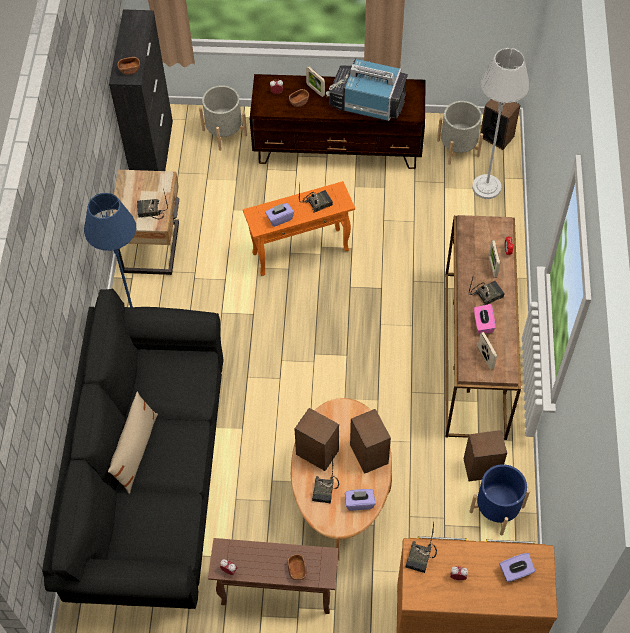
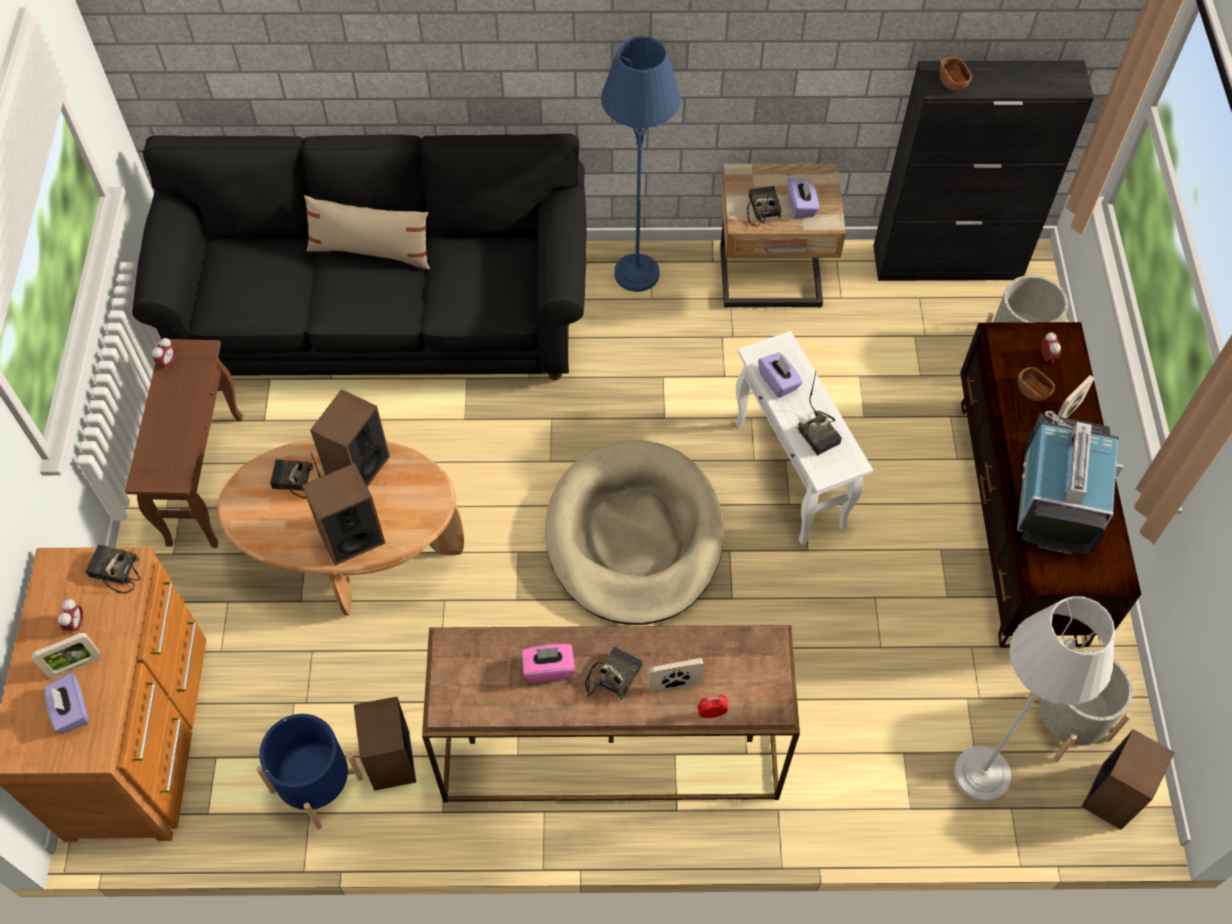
camera: 85 degrees right, 0 degrees up
orange side table [243,181,355,276] -> white side table [735,331,873,545]
brown bowl [288,554,307,580] -> none
purple tissue box [345,489,376,511] -> purple tissue box moved to [787,178,819,219]
radio [469,278,505,305] -> radio turned 120 degrees counterclockwise [585,647,642,700]
picture frame [478,332,497,370] -> picture frame moved to [32,632,101,679]
none -> beige dog bed [545,440,724,625]

